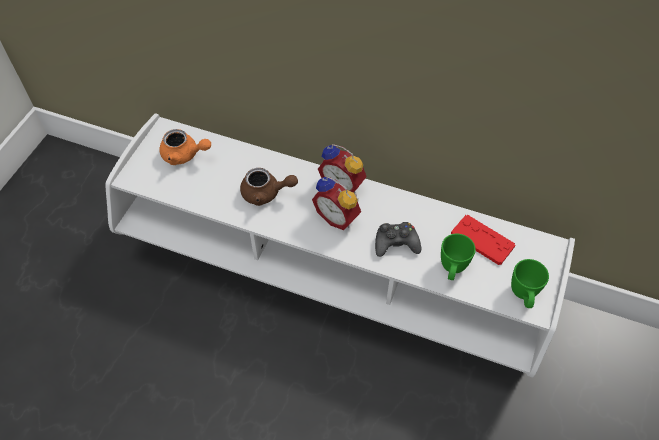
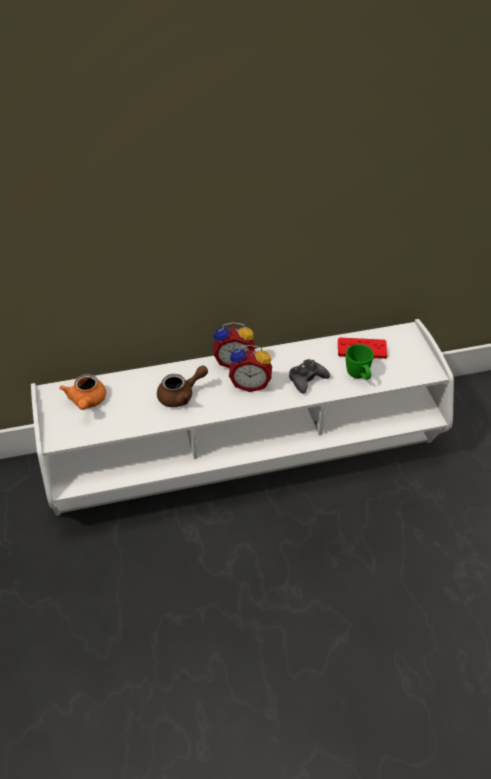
camera: 35 degrees left, 10 degrees down
orange teapot [159,129,211,165] -> orange teapot turned 105 degrees clockwise [59,374,106,410]
green mug [511,259,549,308] -> none

